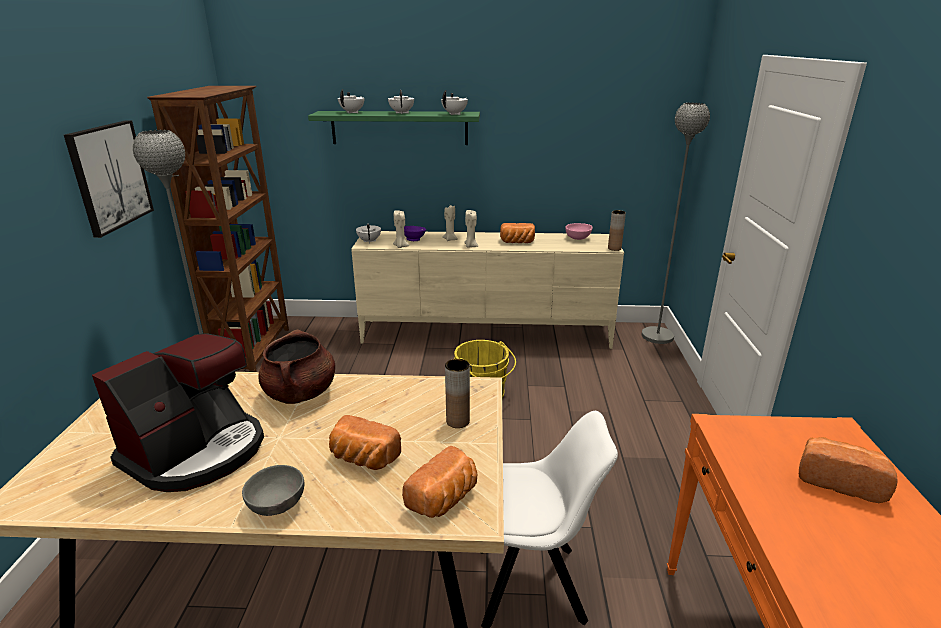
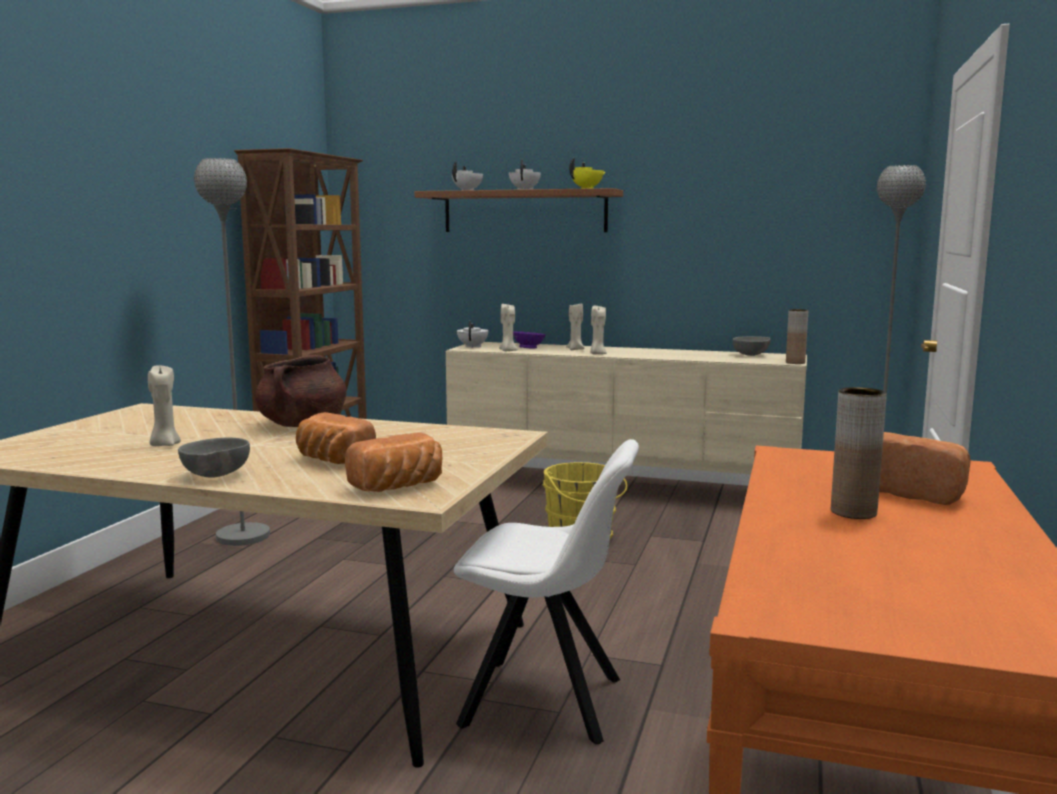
camera: 15 degrees right, 15 degrees down
picture [64,120,154,238] -> none
coffee machine [92,333,264,492] -> beige candle [148,365,181,446]
green shelf [308,111,480,145] -> brown shelf [414,188,623,232]
white teapot [441,90,468,115] -> yellow teapot [569,158,606,189]
brown vase [445,359,470,428] -> brown vase moved to [831,387,887,519]
bread [500,223,535,243] -> none
pink bowl [565,223,592,240] -> grey bowl [733,336,771,356]

